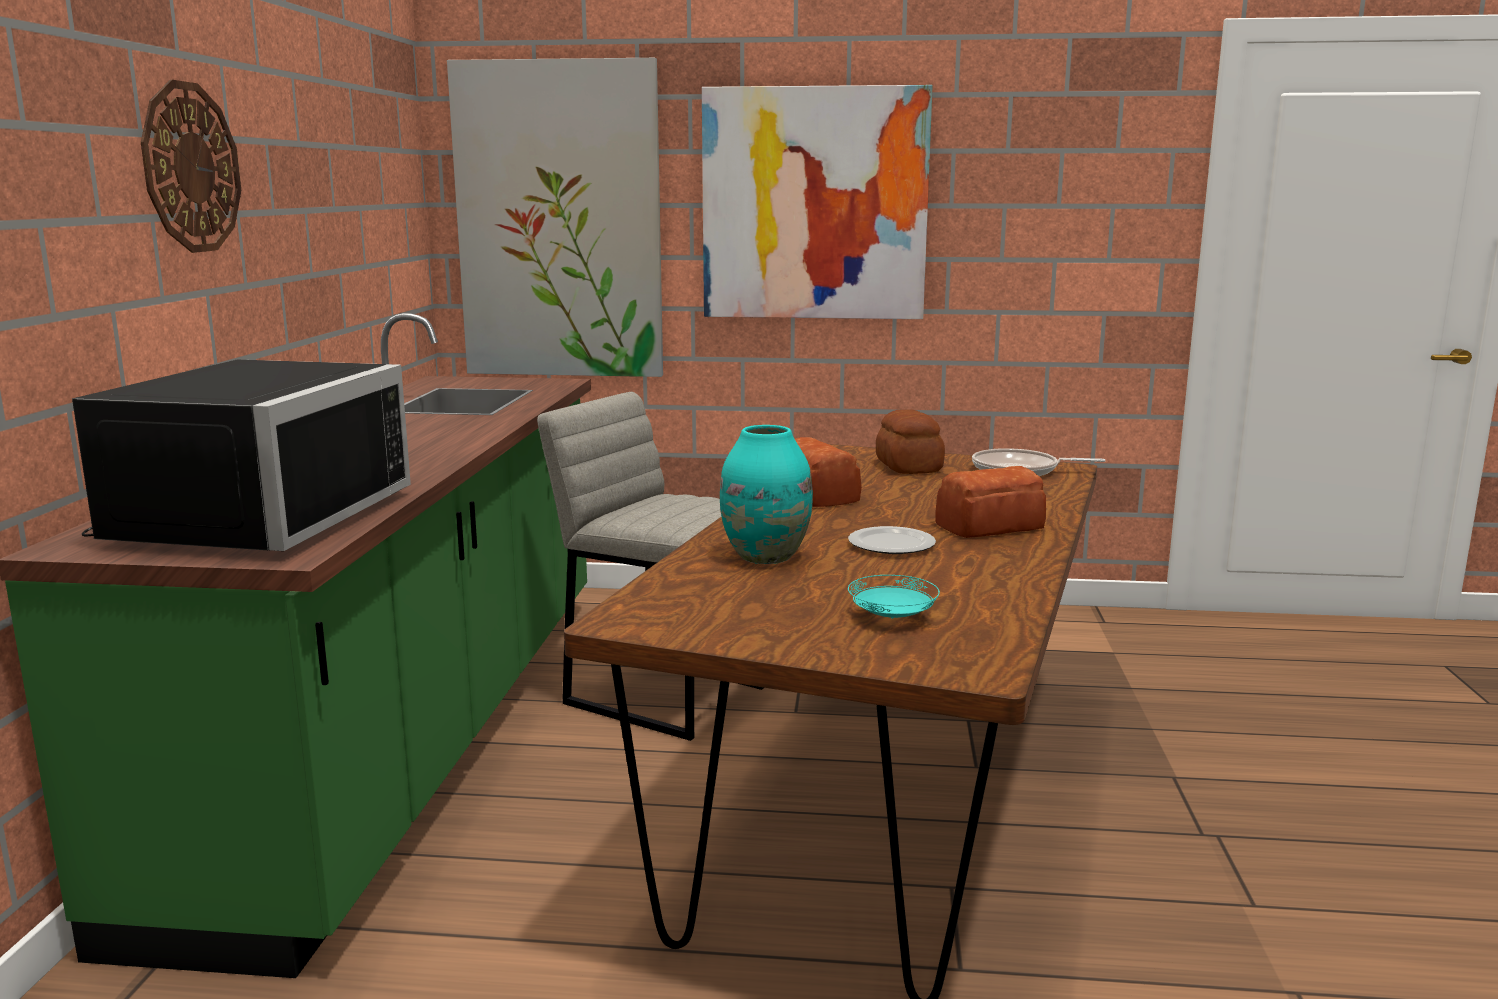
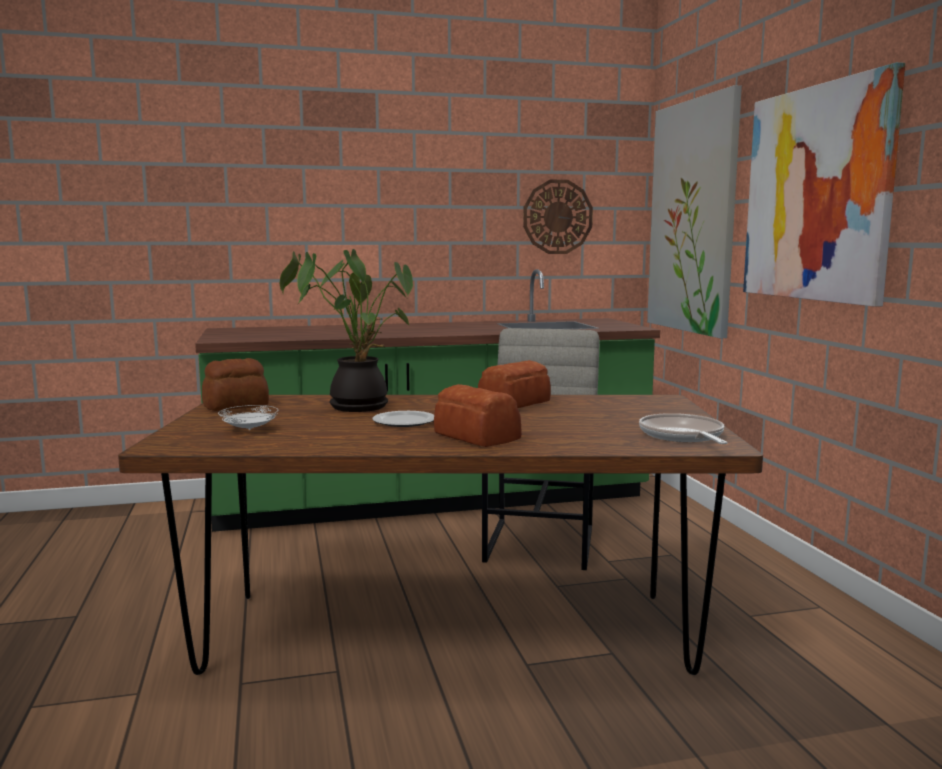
camera: 70 degrees right, 5 degrees down
black microwave [72,360,411,551] -> none
wall clock [141,80,241,253] -> wall clock moved to [523,180,593,254]
turquoise vase [720,425,813,564] -> potted plant [280,249,413,412]
turquoise plate [848,575,940,619] -> white plate [218,405,278,430]
bread [876,409,945,474] -> bread moved to [202,358,269,411]

